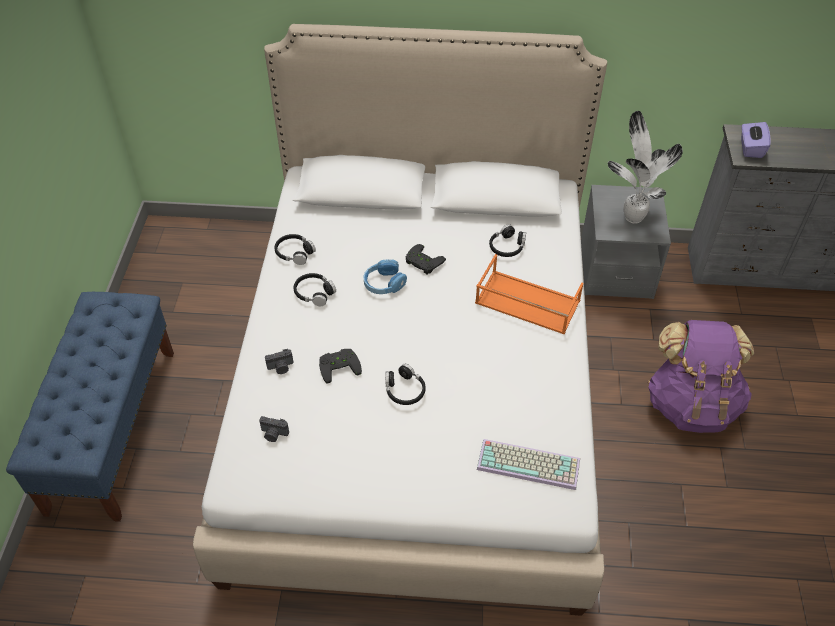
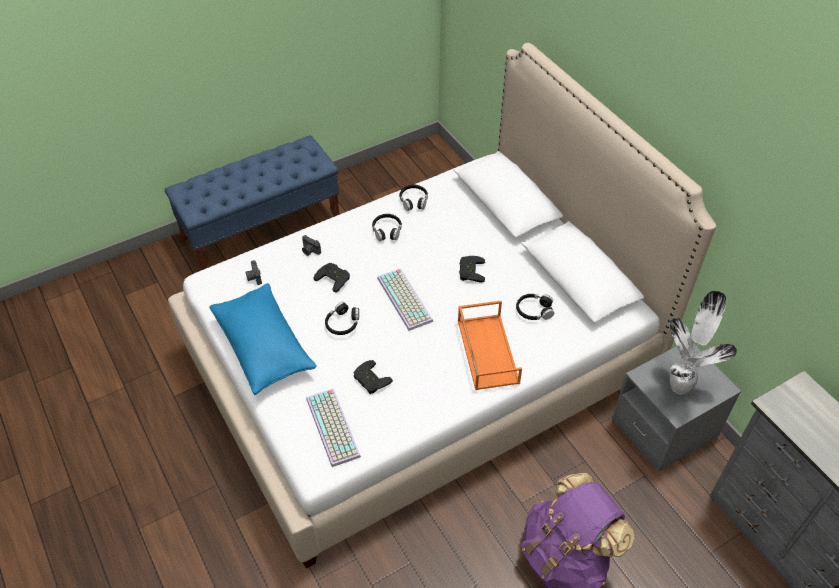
camera: 55 degrees right, 0 degrees up
blue headphones [363,259,407,294] -> none
purple tissue box [741,122,771,158] -> none
none -> blue pillow [209,283,317,395]
none -> black game controller [353,360,393,394]
none -> keyboard [377,268,433,331]

